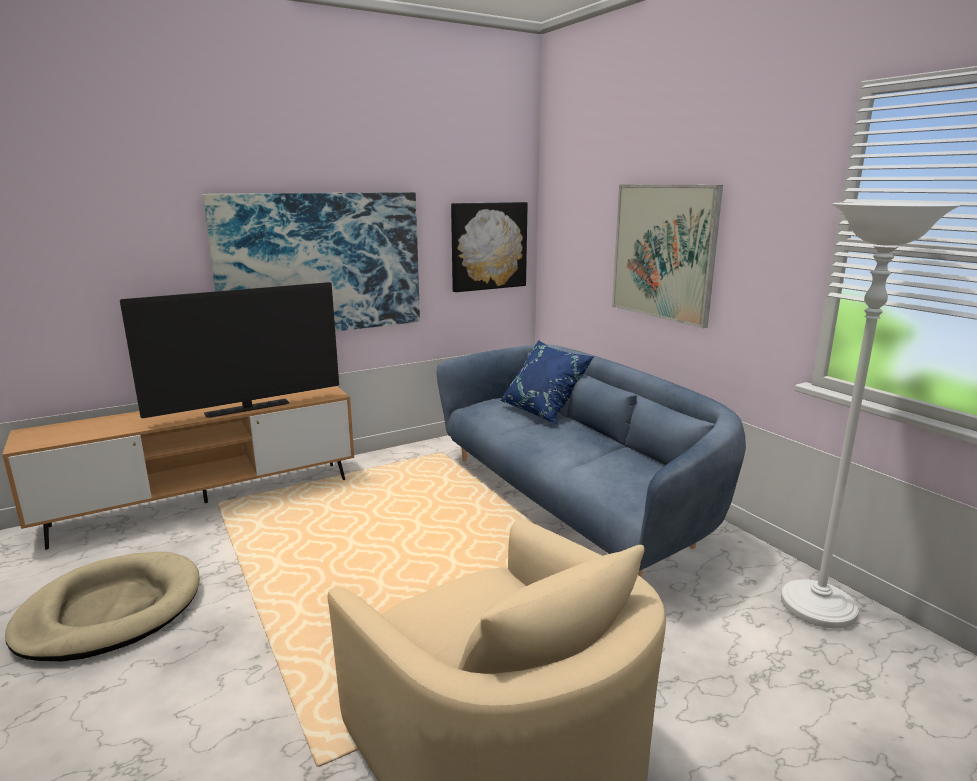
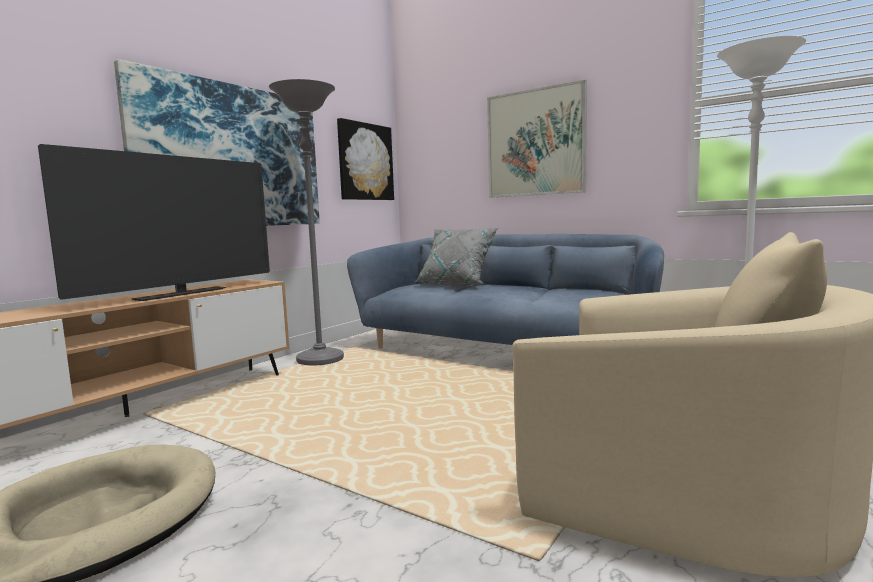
camera: 25 degrees left, 10 degrees down
blue pillow [501,340,594,424] -> grey pillow [414,228,498,286]
none -> grey floor lamp [269,79,344,365]

